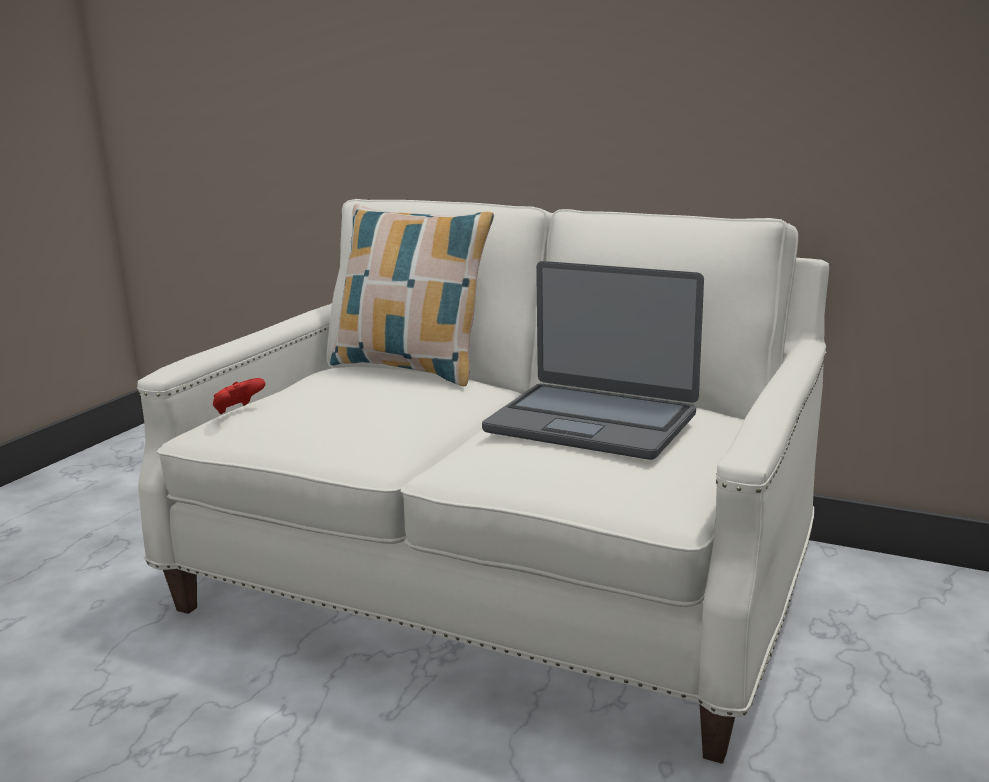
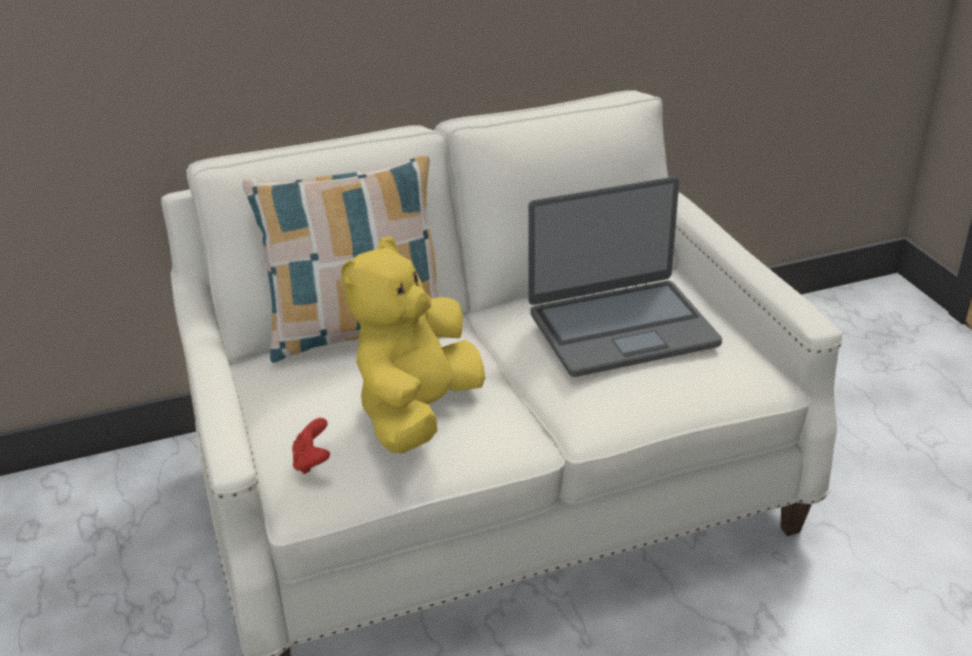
camera: 45 degrees left, 15 degrees up
none -> yellow plush toy [341,236,486,454]

